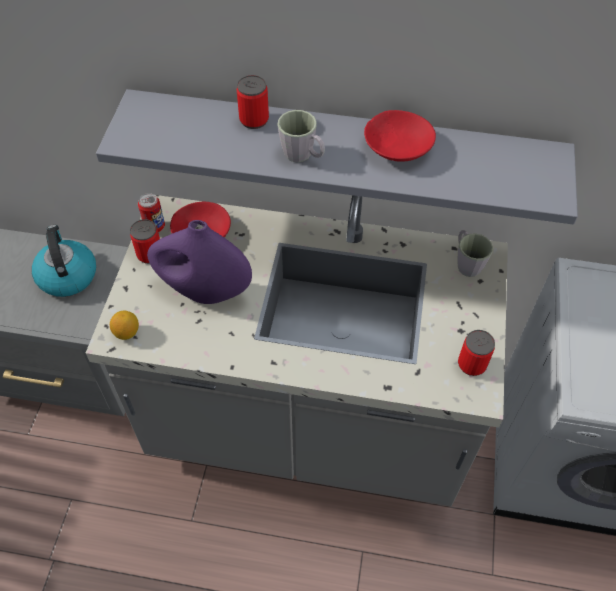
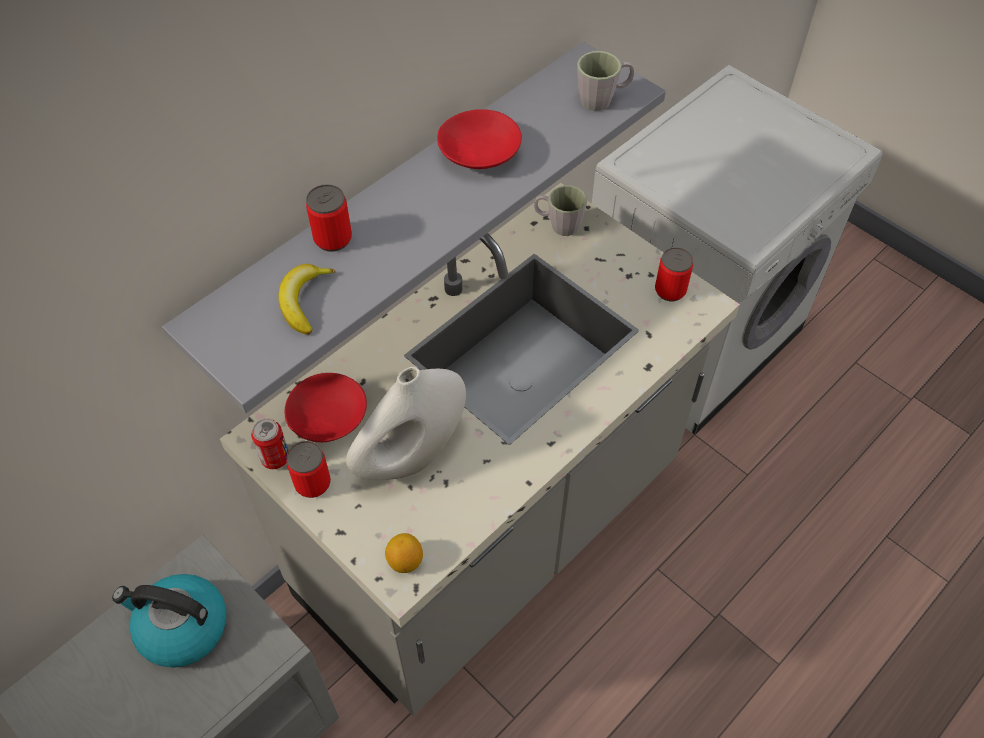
camera: 55 degrees left, 0 degrees up
purple vase [147,220,252,304] -> white vase [346,367,466,480]
grey mug [277,110,325,162] -> grey mug moved to [577,51,634,111]
none -> banana [278,264,335,335]

